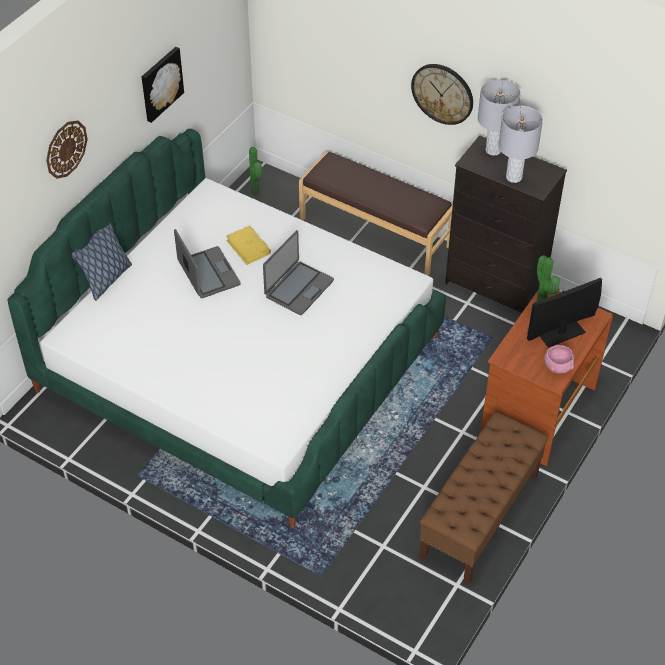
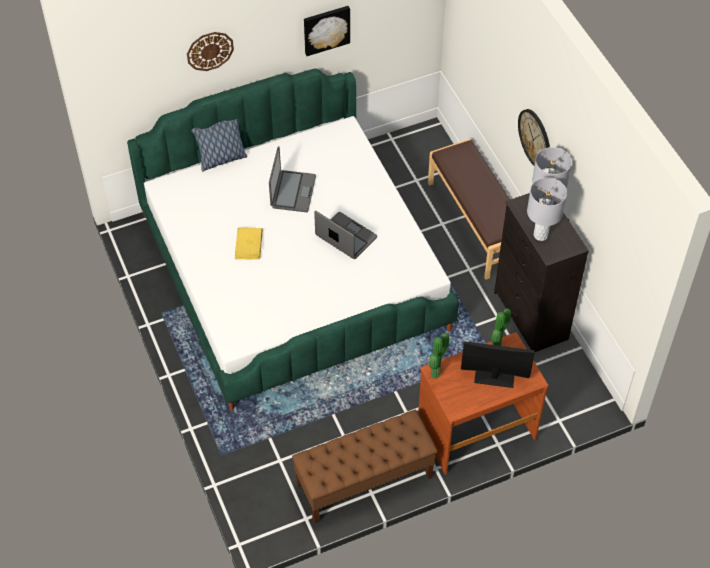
camera: 35 degrees right, 5 degrees up
yellow book [226,226,271,265] -> yellow book moved to [235,227,263,259]
potted plant [249,147,262,196] -> potted plant moved to [429,333,449,379]
laptop [263,230,334,315] -> laptop turned 120 degrees counterclockwise [314,210,377,259]
pink bowl [544,345,574,374] -> none

